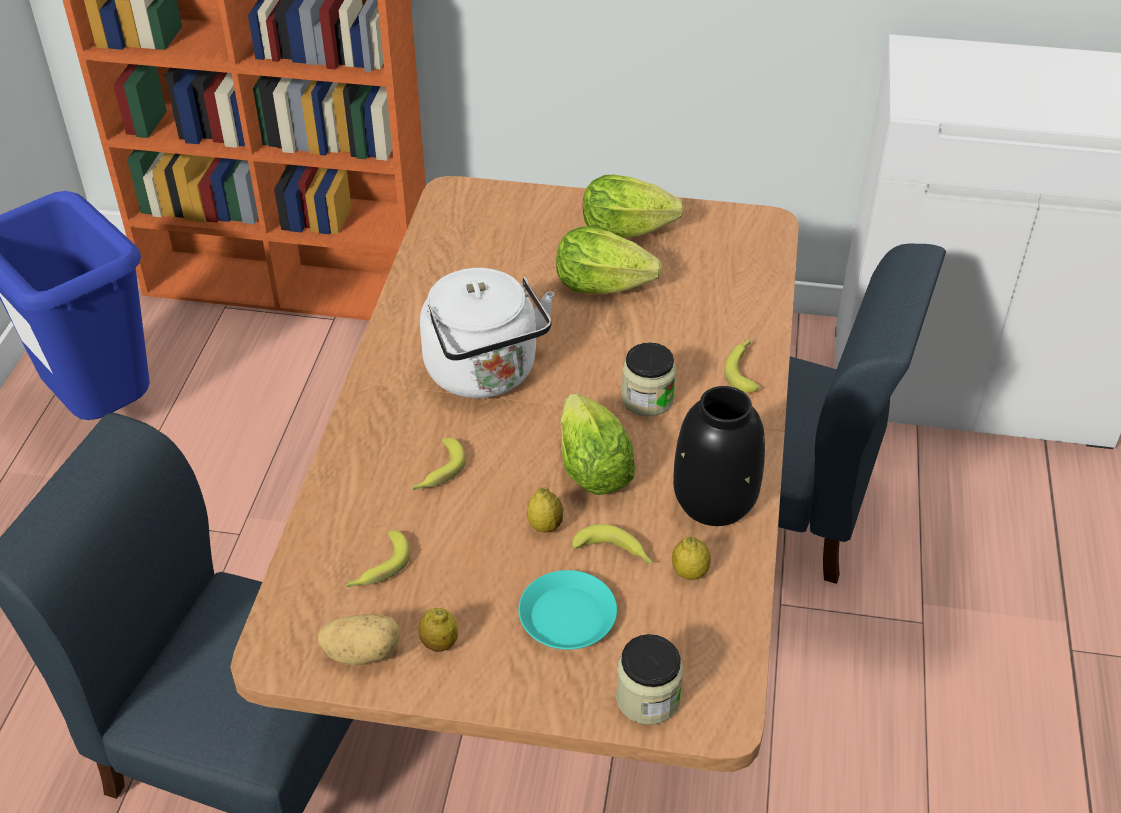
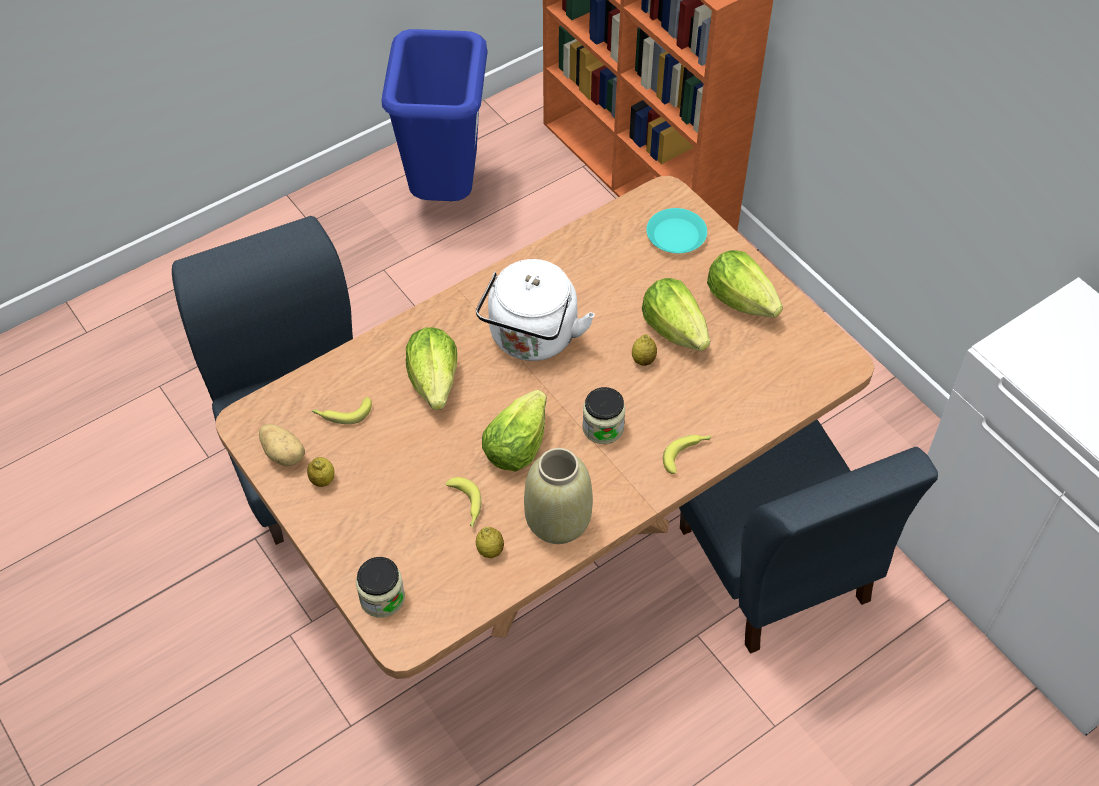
camera: 45 degrees right, 10 degrees up
banana [412,438,466,490] -> lettuce [406,327,457,410]
turquoise plate [518,570,617,649] -> turquoise plate moved to [646,208,707,253]
lemon [527,487,563,533] -> lemon moved to [632,334,657,366]
black vase [673,386,765,526] -> beige vase [524,448,593,544]

